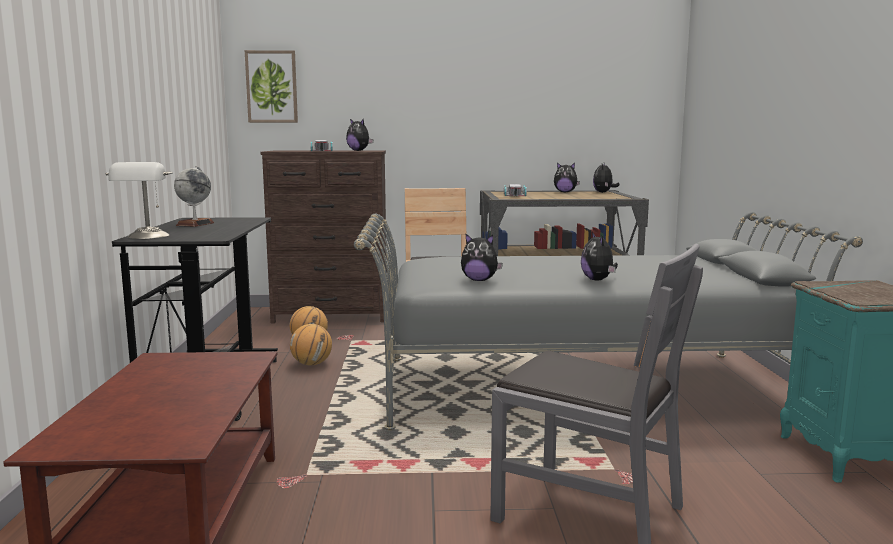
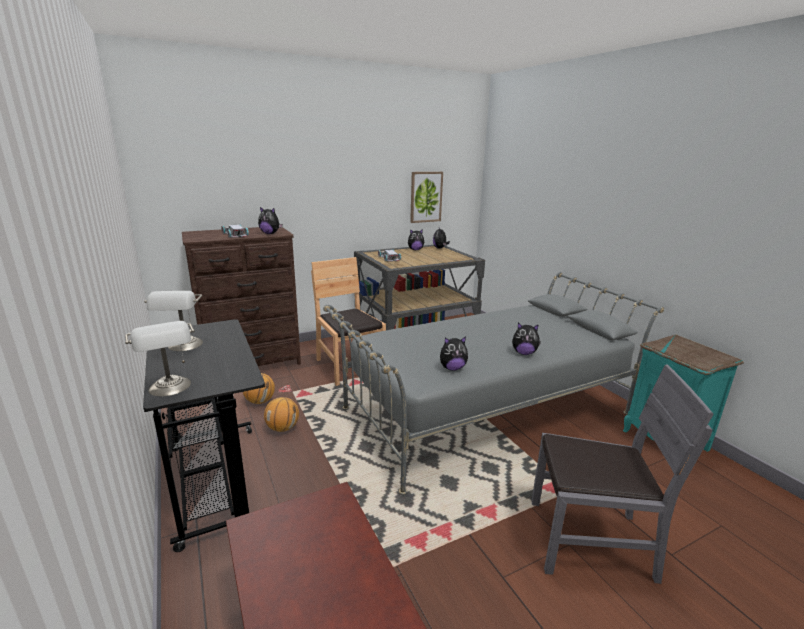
camera: 25 degrees left, 10 degrees up
globe [174,166,214,227] -> white table lamp [144,291,203,351]
picture [245,50,298,123] -> picture moved to [410,172,443,223]
plush toy [581,232,618,280] -> plush toy turned 45 degrees counterclockwise [512,323,541,355]

